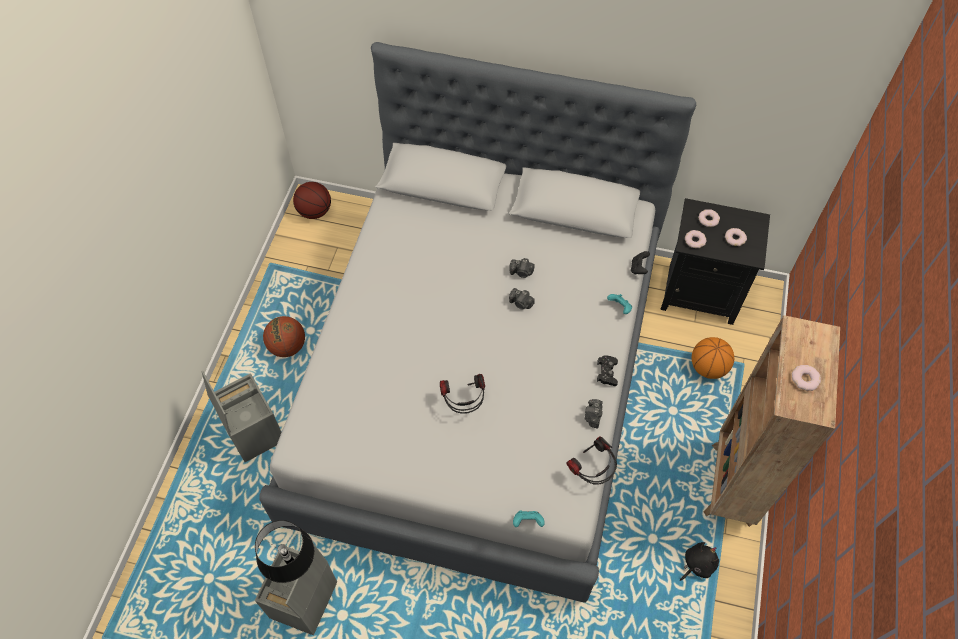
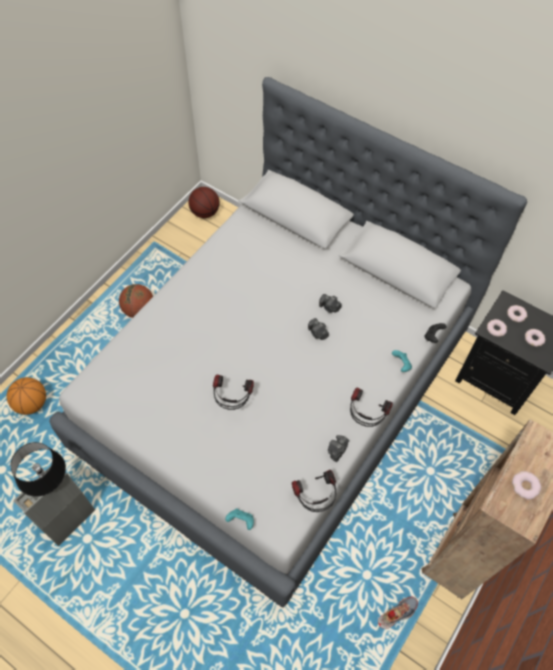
camera: 20 degrees right, 0 degrees up
grey storage box [201,371,282,462] -> none
black game controller [597,355,618,386] -> headphones [350,388,392,427]
black plush toy [680,542,719,581] -> shoe [378,597,418,629]
basketball [692,337,734,379] -> basketball moved to [7,377,46,415]

